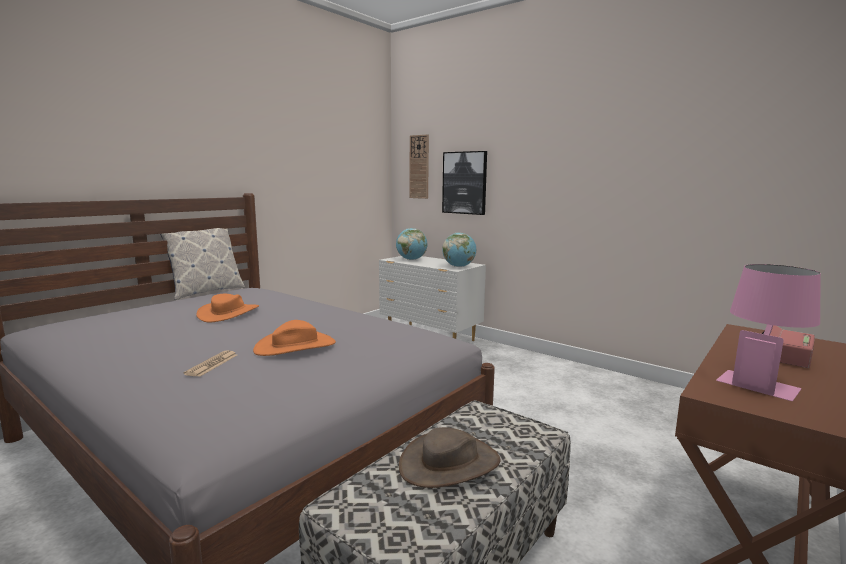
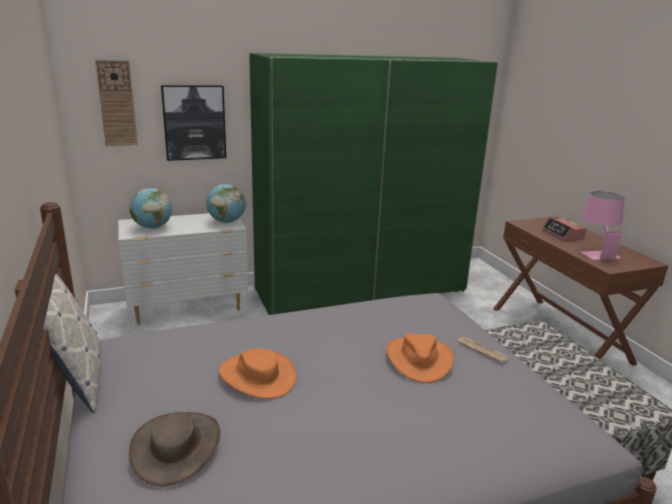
camera: 60 degrees left, 10 degrees up
newspaper [183,350,237,377] -> newspaper moved to [457,337,509,363]
brown hat [399,427,501,488] -> brown hat moved to [129,412,220,486]
none -> green wardrobe [249,53,498,315]

